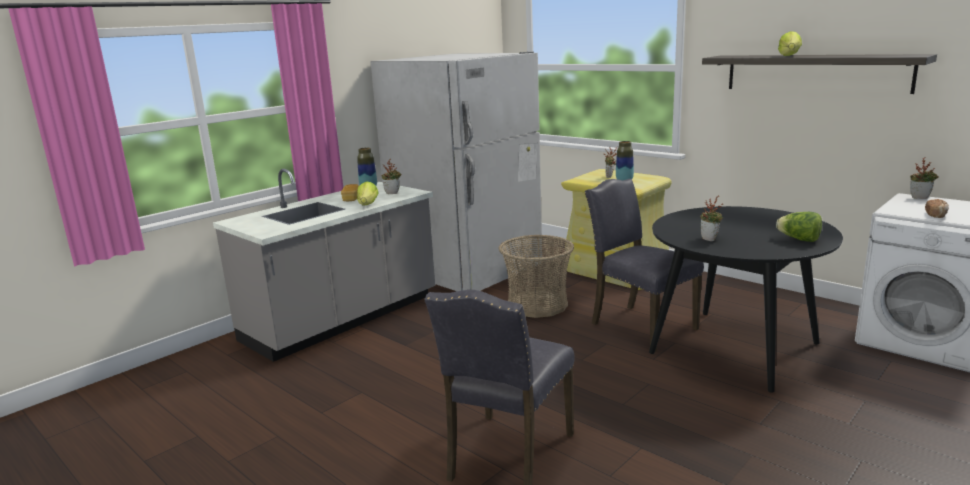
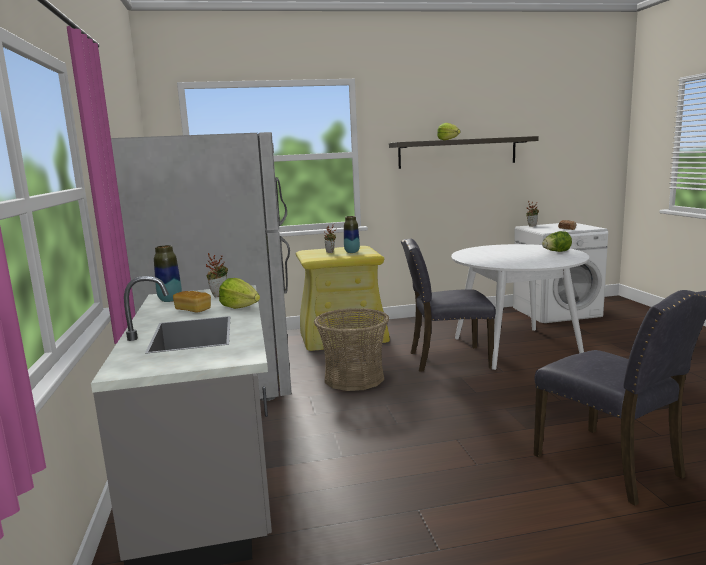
camera: 55 degrees left, 5 degrees down
black dining table [649,206,843,393] -> white dining table [451,244,589,370]
potted plant [700,196,723,241] -> none

